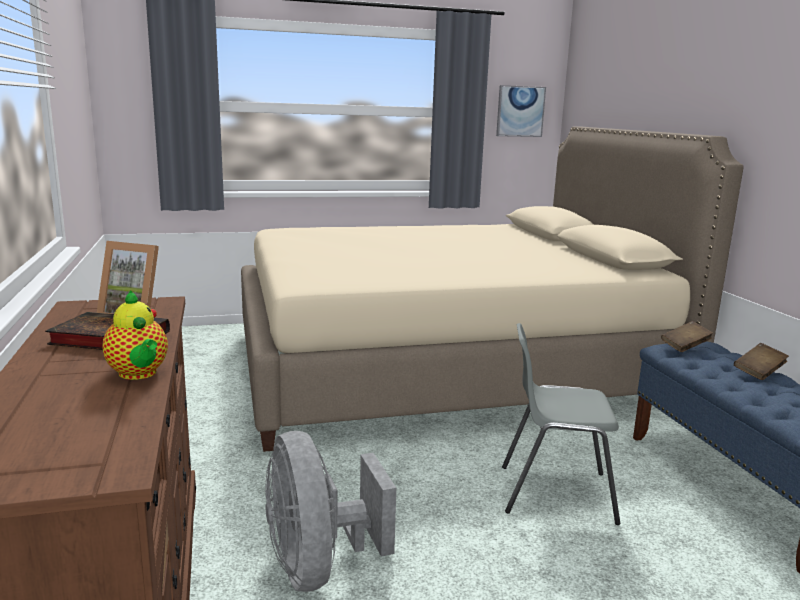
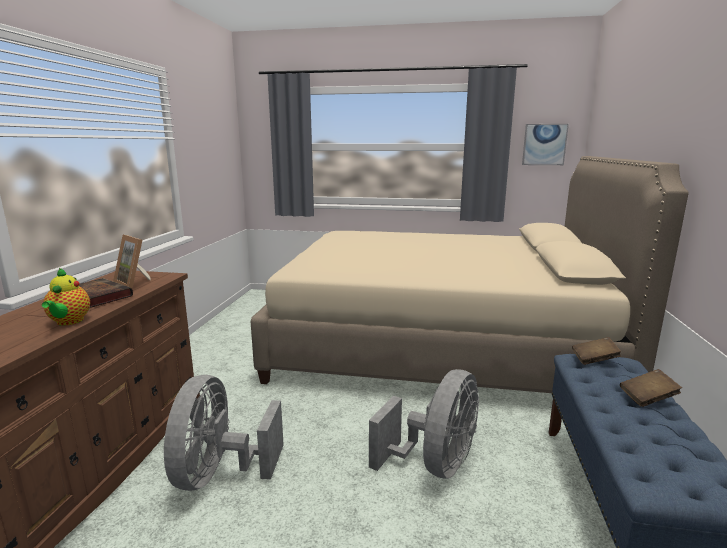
camera: 25 degrees right, 0 degrees up
grey chair [502,323,620,525] -> grey fan [369,369,479,479]

